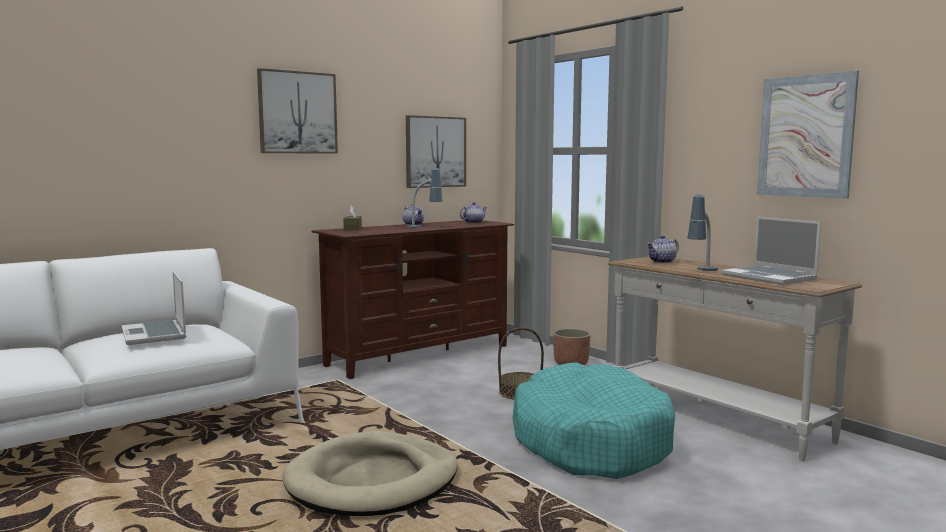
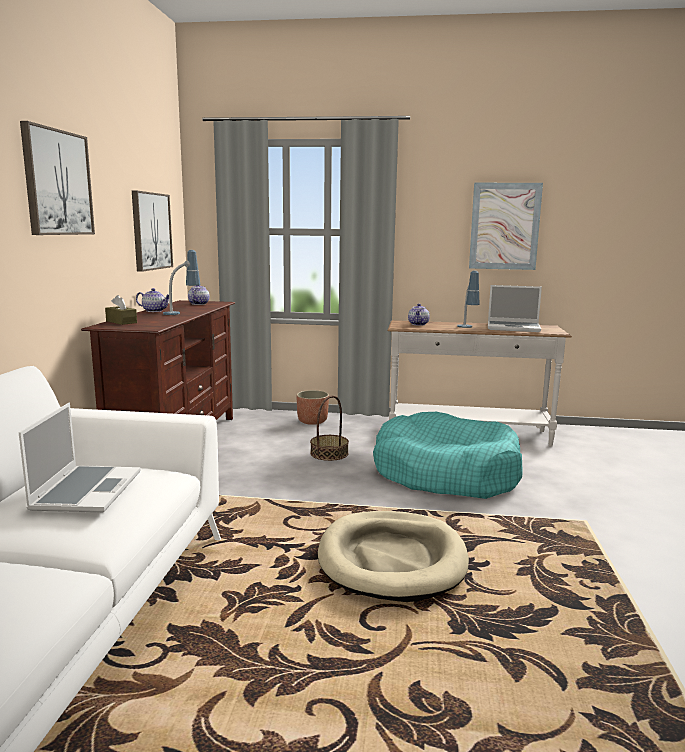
camera: 45 degrees left, 5 degrees up
laptop [122,271,186,345] -> laptop turned 105 degrees counterclockwise [19,403,140,512]

